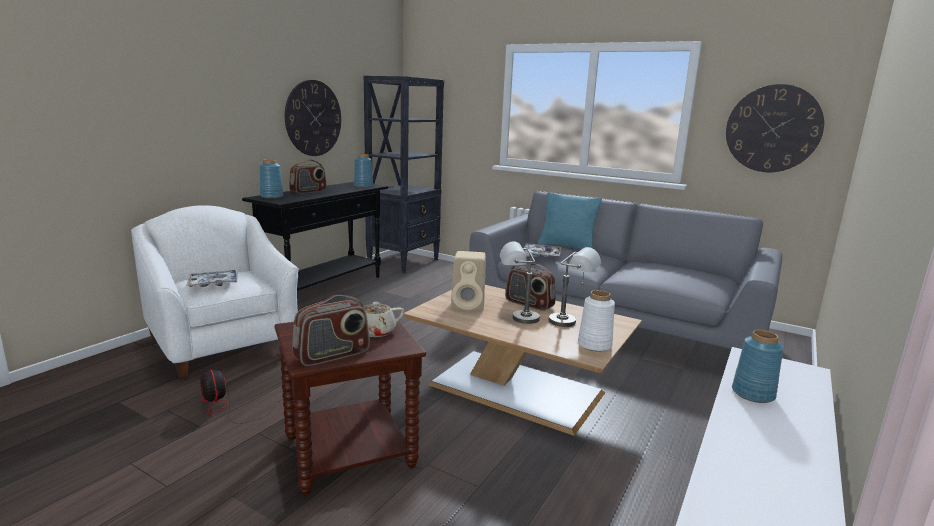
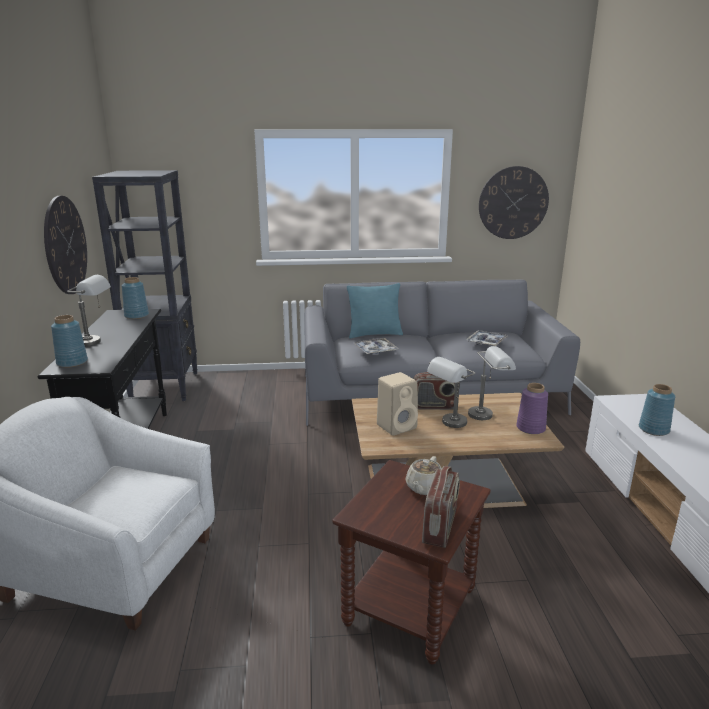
camera: 35 degrees left, 5 degrees up
tray [186,270,238,287] -> tray moved to [466,330,508,346]
fan [200,370,283,424] -> none
radio [289,159,327,194] -> grey table lamp [67,275,111,346]
white vase [578,290,615,352] -> purple vase [516,383,548,434]

